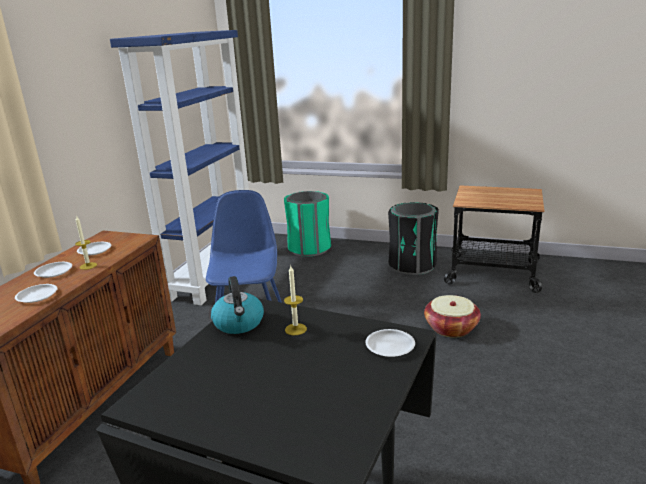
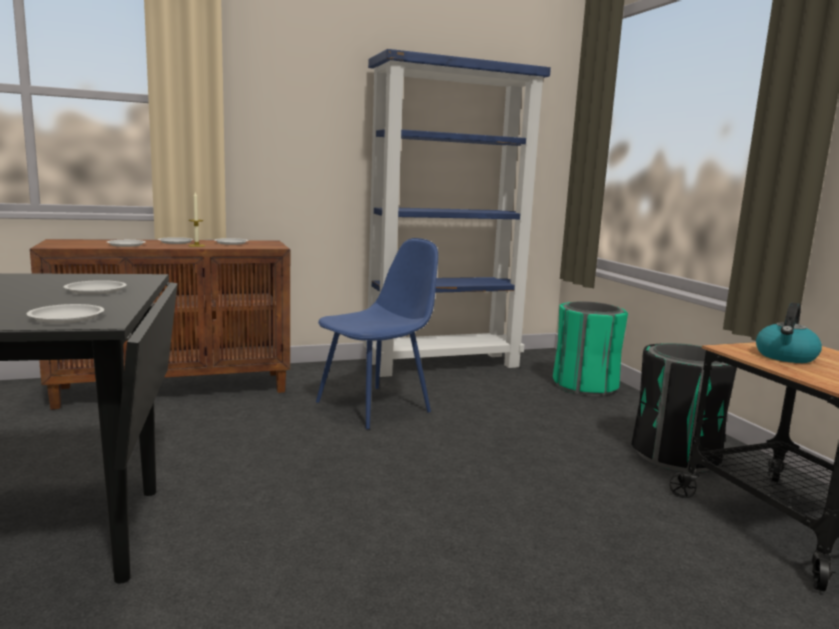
camera: 50 degrees right, 10 degrees down
kettle [211,276,264,334] -> kettle moved to [756,303,822,363]
candle [284,266,307,335] -> white plate [64,280,127,294]
basket [424,295,481,338] -> none

